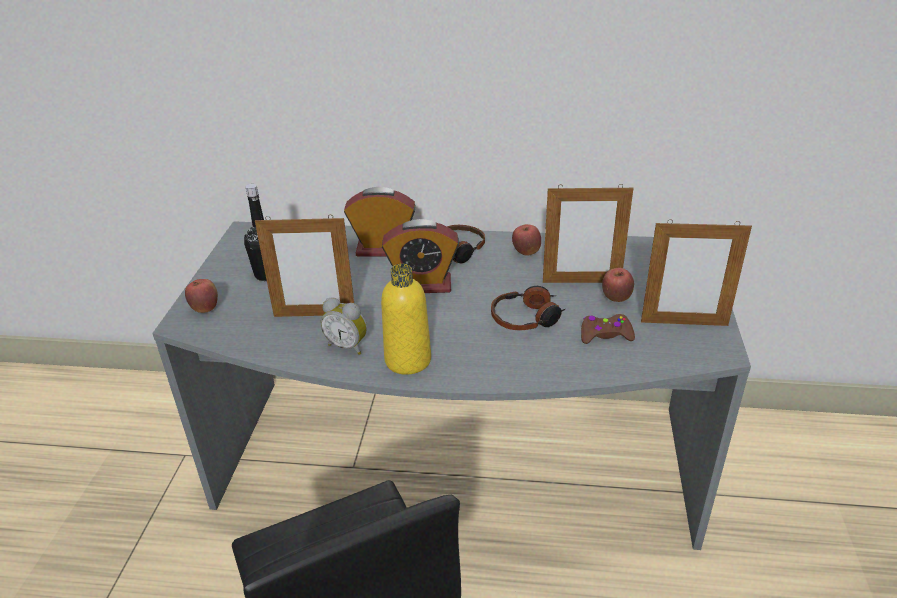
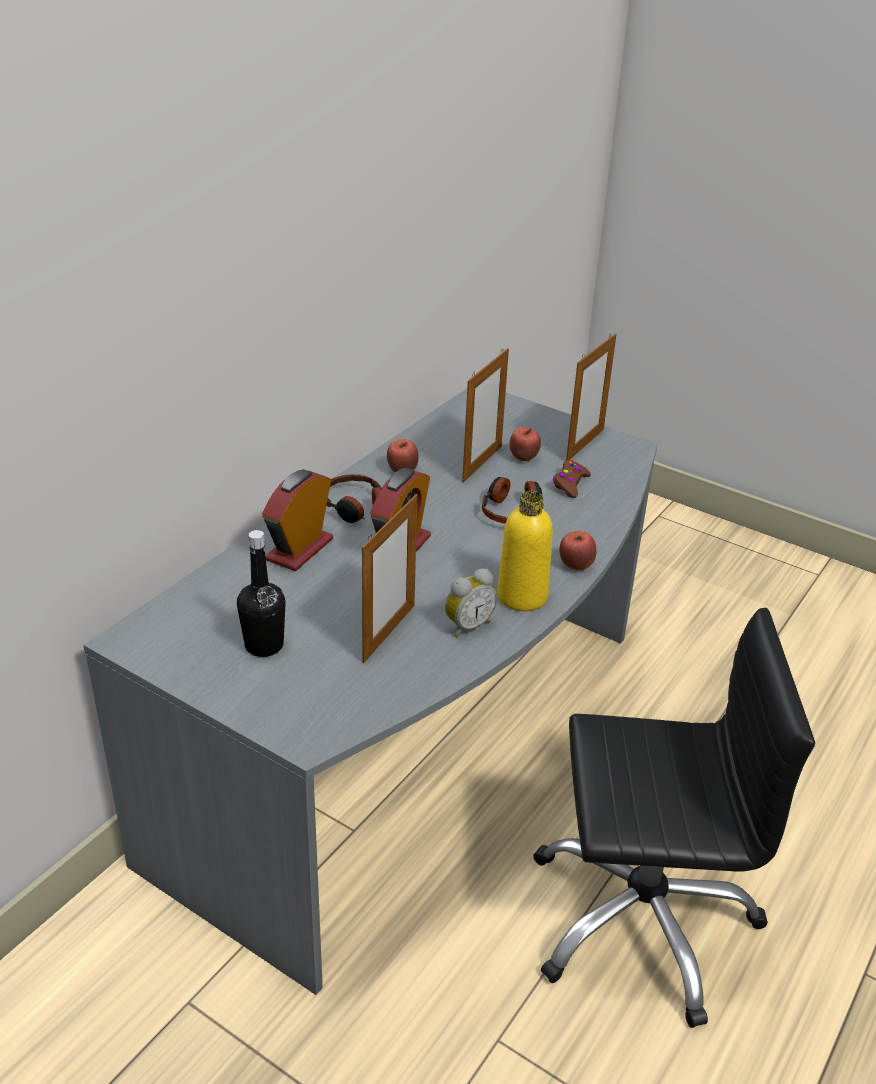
camera: 65 degrees left, 0 degrees up
apple [185,279,218,313] -> apple moved to [559,531,597,571]

